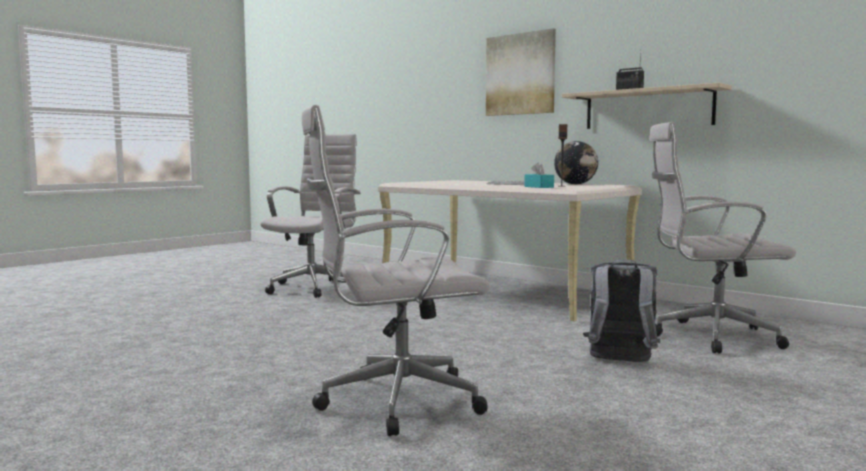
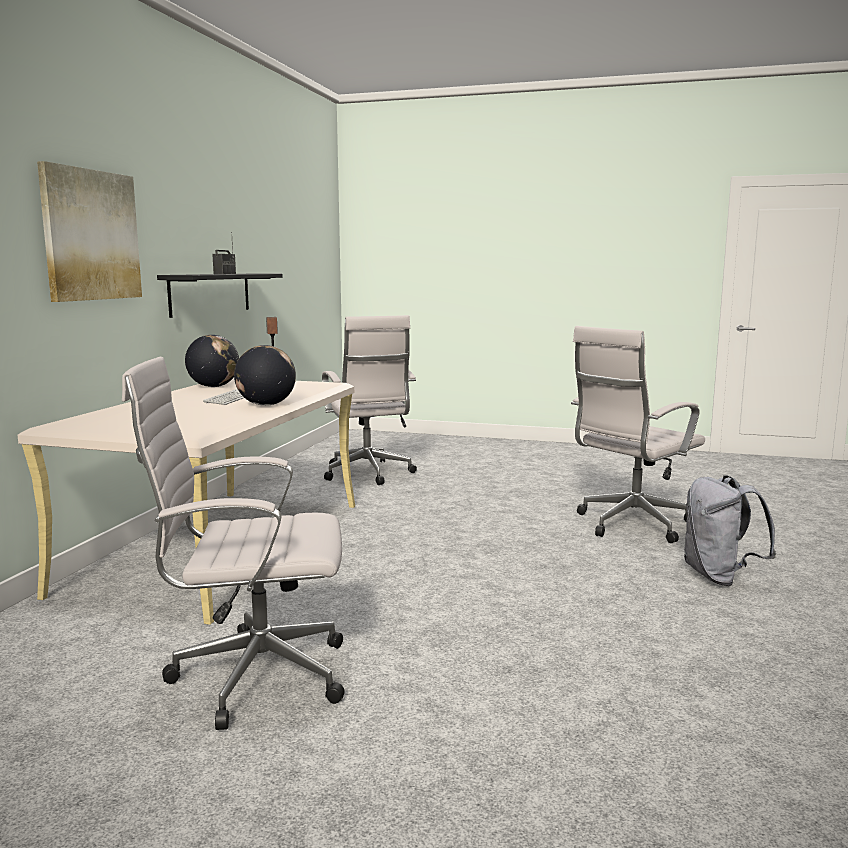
camera: 115 degrees left, 5 degrees up
white office chair [302,105,490,436] -> white office chair turned 90 degrees clockwise [571,326,705,543]
turquoise tissue box [524,162,554,188] -> none
beige shelf [562,82,732,129] -> black shelf [157,274,283,318]
grey backpack [583,259,660,362] -> grey backpack moved to [684,475,776,586]
none -> globe [234,345,296,406]

